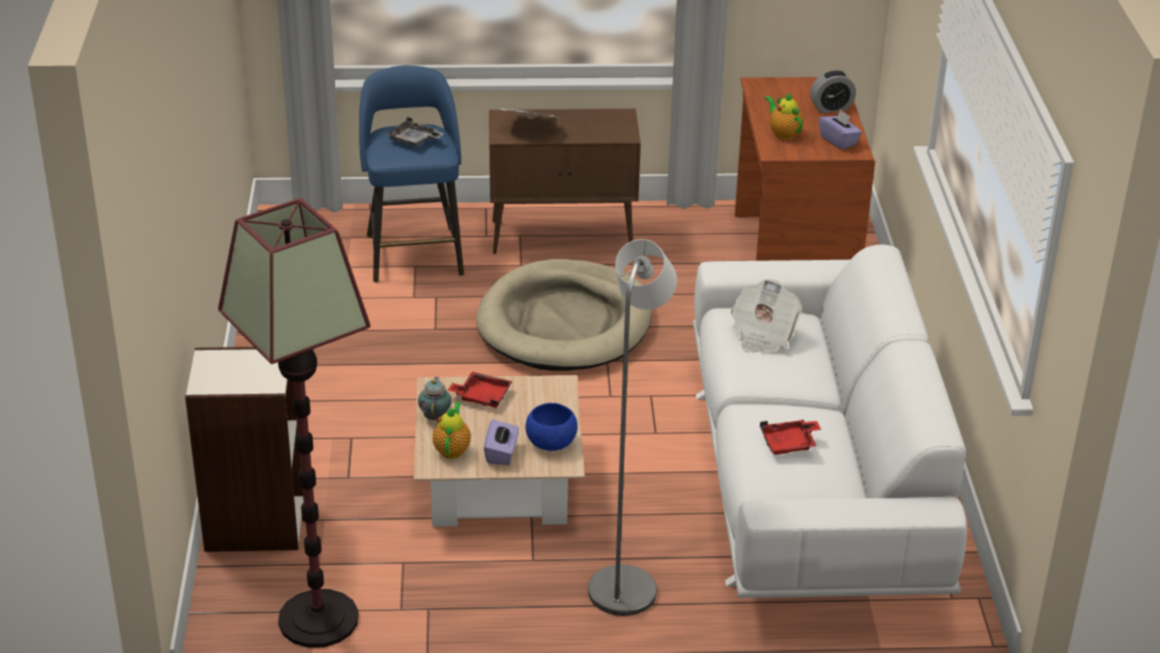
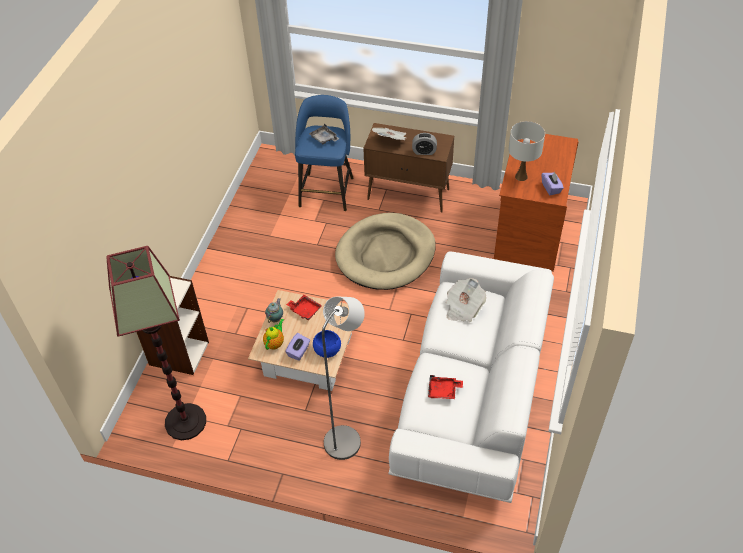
camera: 20 degrees right, 15 degrees up
teapot [765,92,804,140] -> white table lamp [508,121,545,181]
alarm clock [810,70,856,113] -> alarm clock moved to [412,133,437,155]

